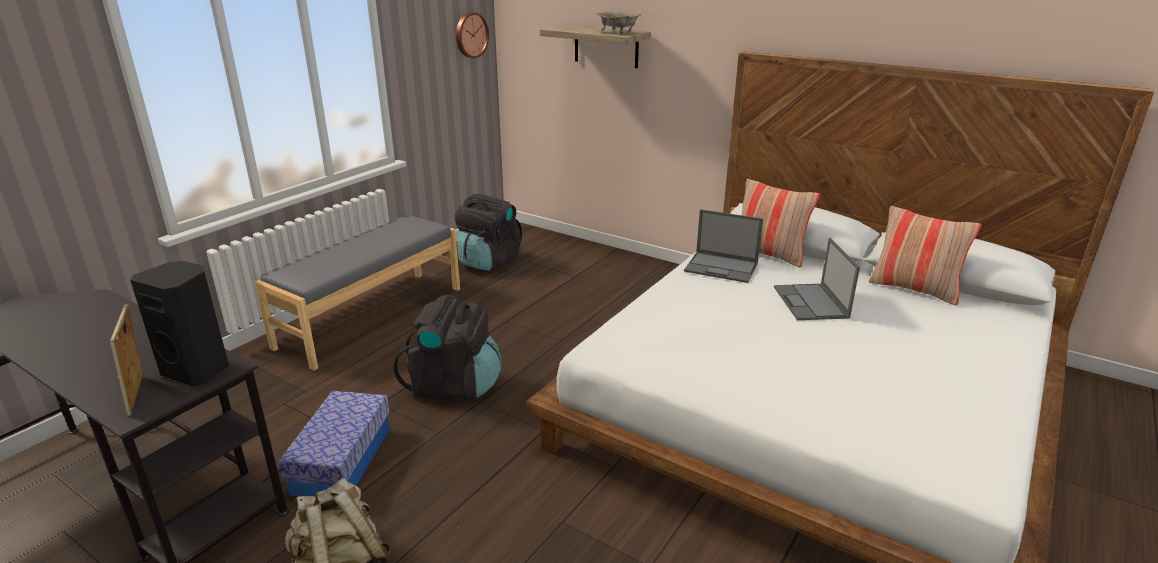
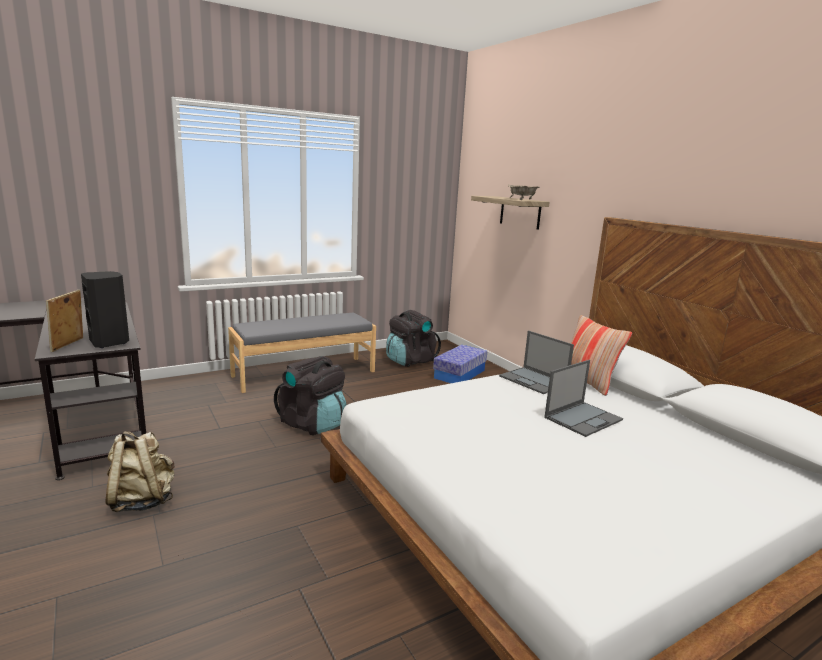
camera: 25 degrees right, 10 degrees down
storage box [278,391,390,497] -> storage box moved to [433,345,487,383]
wall clock [456,12,489,58] -> none
laptop [774,238,860,320] -> laptop turned 150 degrees counterclockwise [544,360,623,437]
pillow [869,206,981,305] -> none

